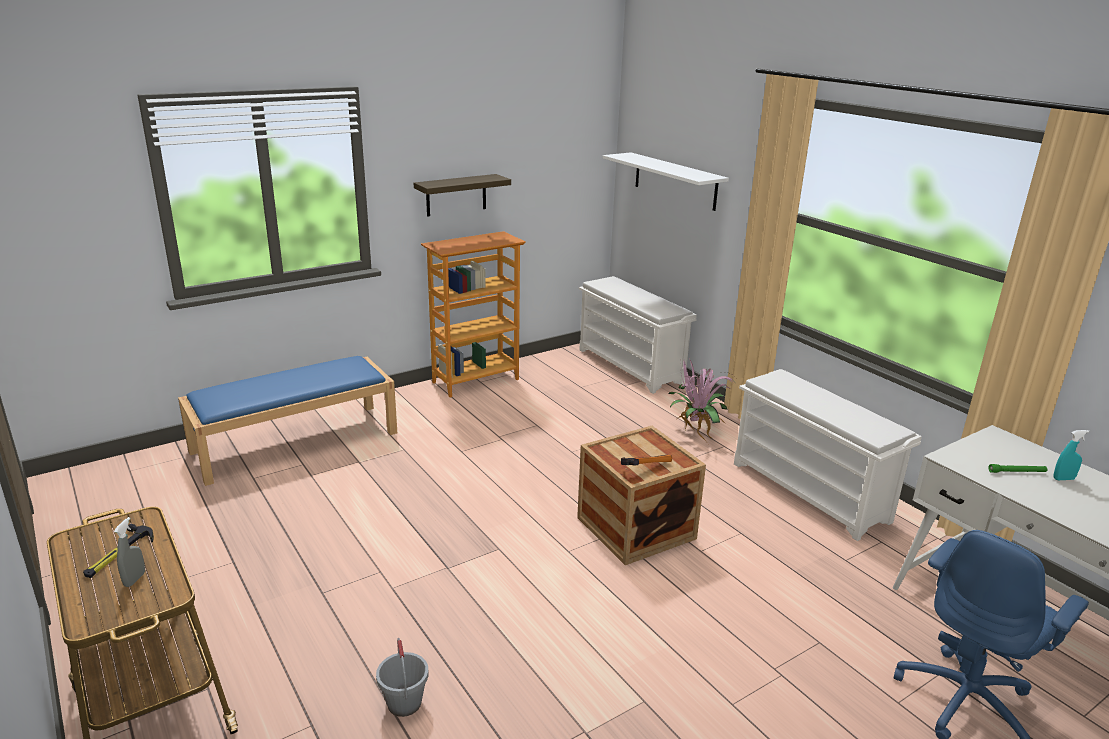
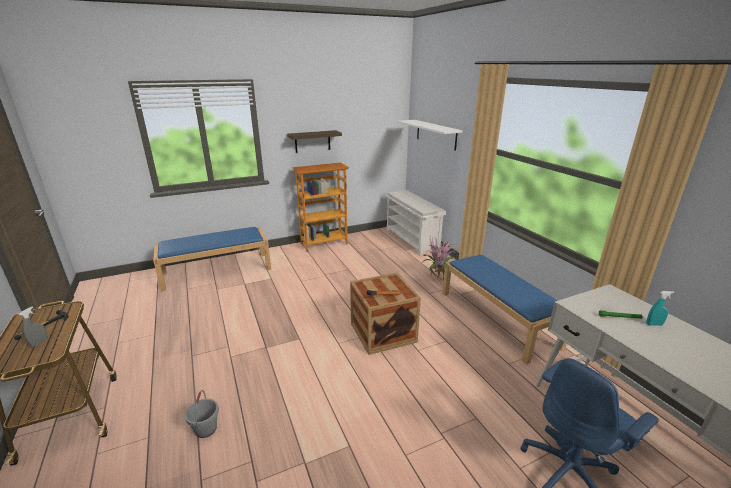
camera: 10 degrees right, 0 degrees up
white shoe rack [734,369,922,541] -> blue bench [442,255,567,365]

